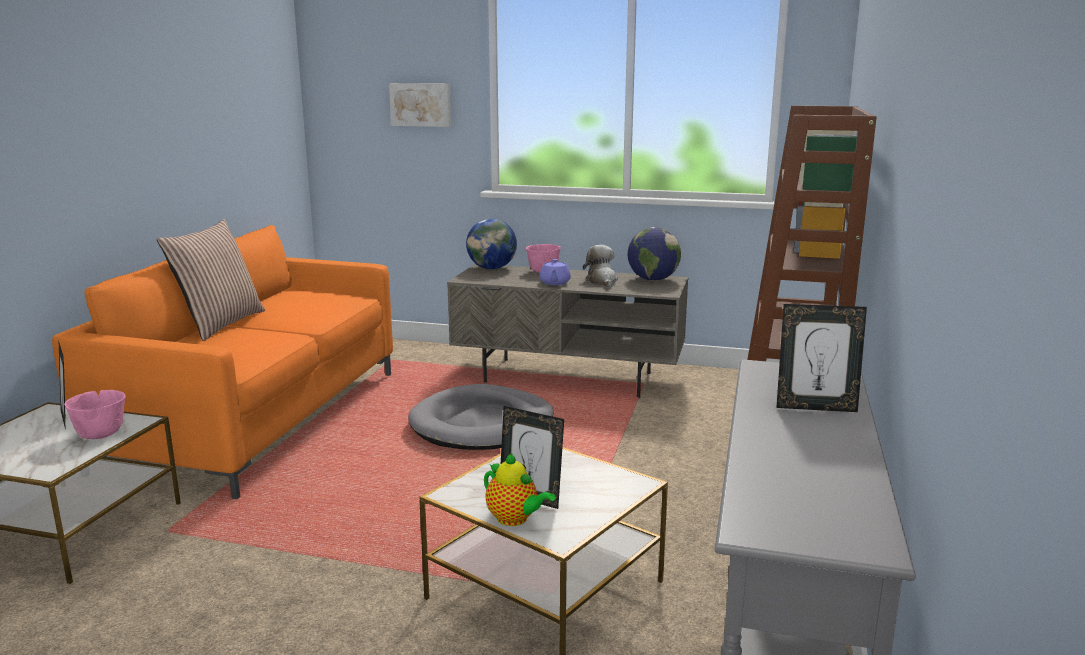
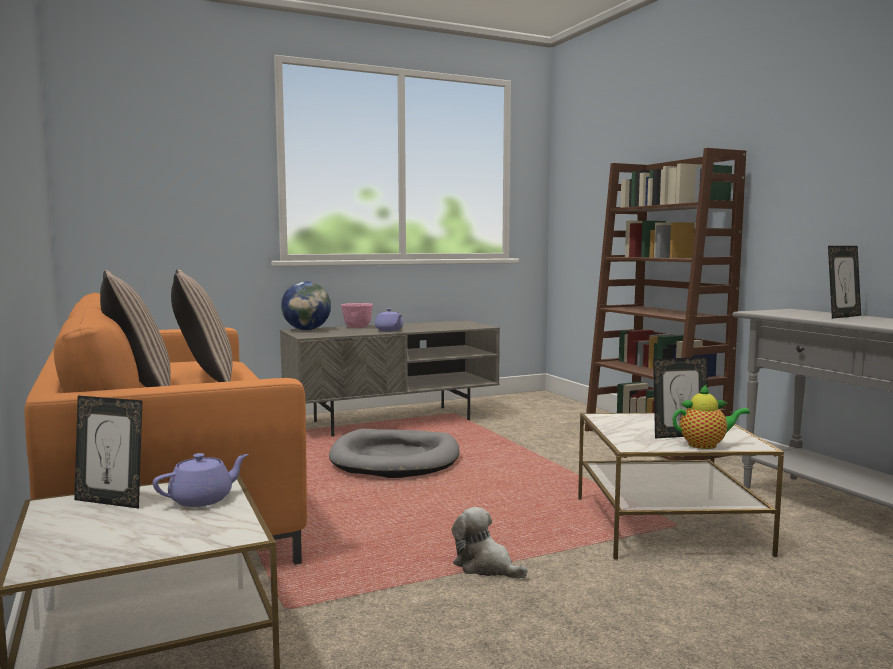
camera: 40 degrees left, 10 degrees down
pink bowl [64,390,125,439] -> purple teapot [153,453,249,507]
picture [389,83,451,127] -> none
plush toy [583,245,618,288] -> plush toy moved to [452,507,528,579]
globe [628,227,681,281] -> none
none -> pillow [171,269,233,382]

